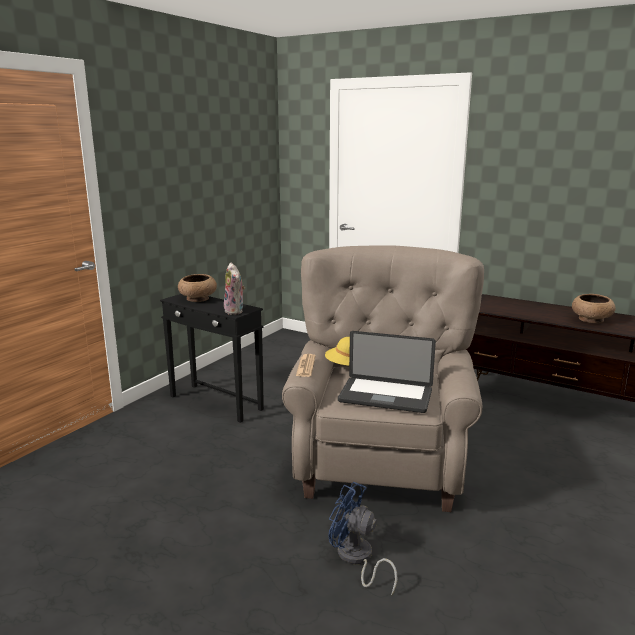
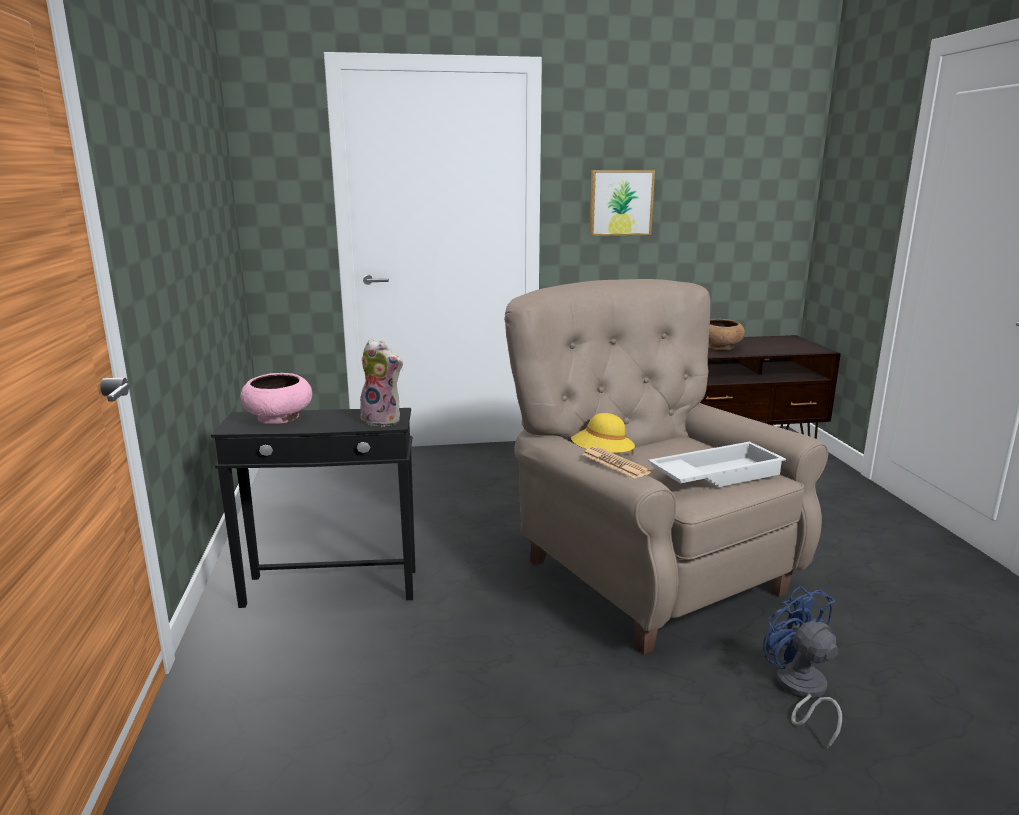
camera: 40 degrees left, 0 degrees up
brown bowl [178,274,217,302] -> pink bowl [240,373,312,424]
blue fan [329,482,398,595] -> blue fan turned 75 degrees clockwise [763,586,842,749]
laptop [338,331,436,413] -> white tray [648,442,786,487]
none -> picture [589,170,655,236]

